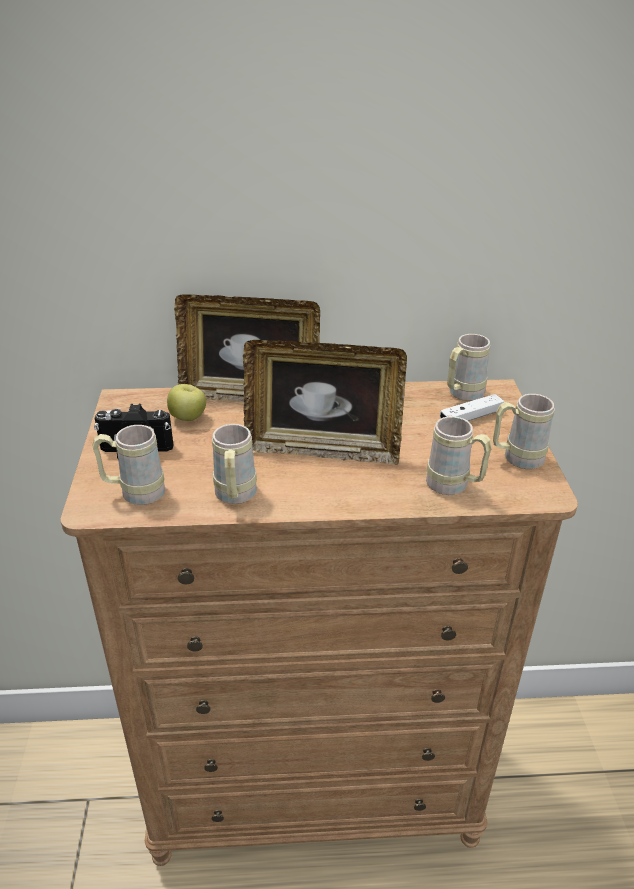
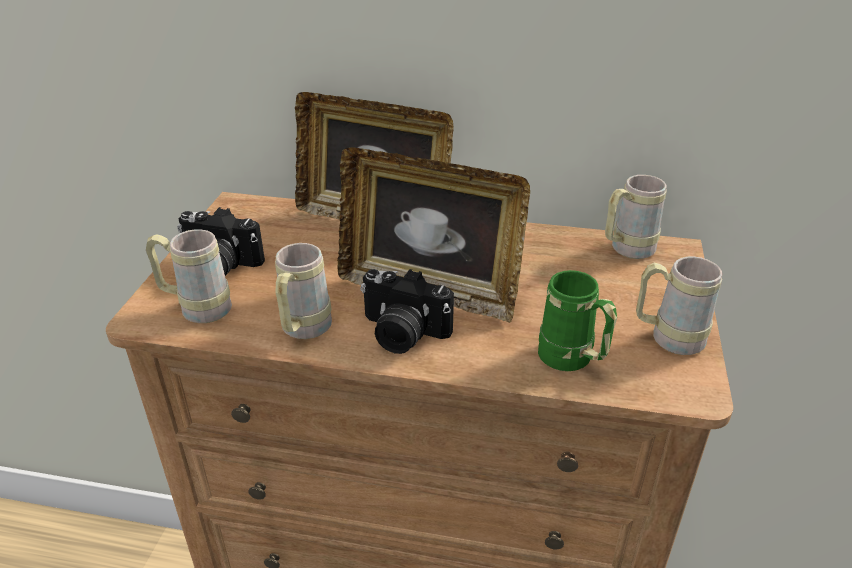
camera: 15 degrees right, 0 degrees up
apple [167,384,206,421] -> none
beige mug [426,416,492,495] -> green mug [538,270,617,371]
white game controller [440,394,504,421] -> none
none -> camera [360,269,454,354]

